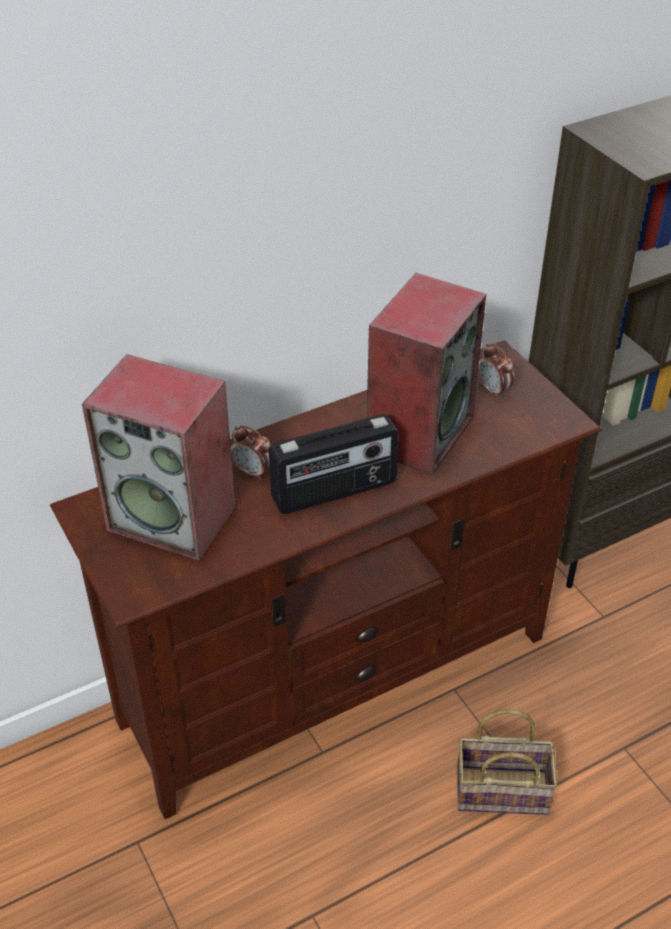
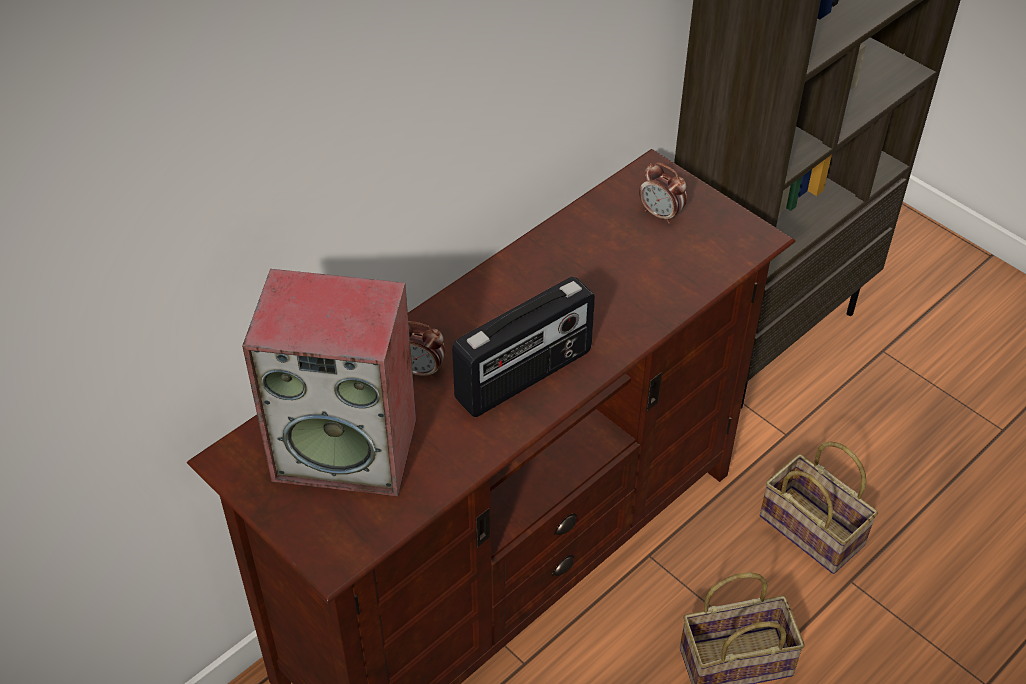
camera: 15 degrees left, 5 degrees up
speaker [367,273,486,475] -> none
none -> basket [760,442,878,574]

